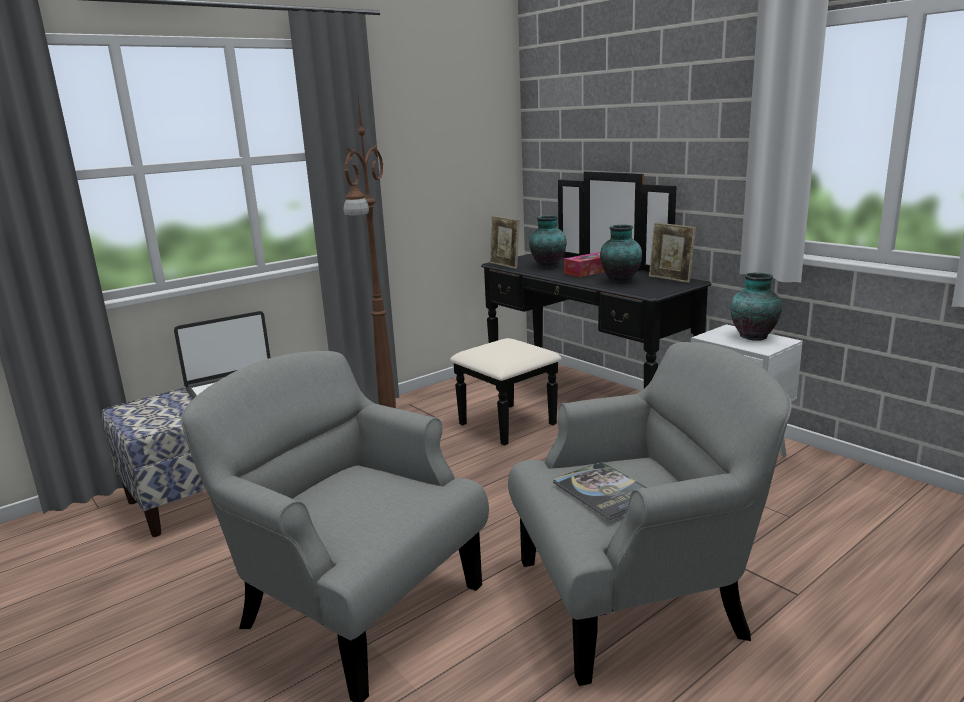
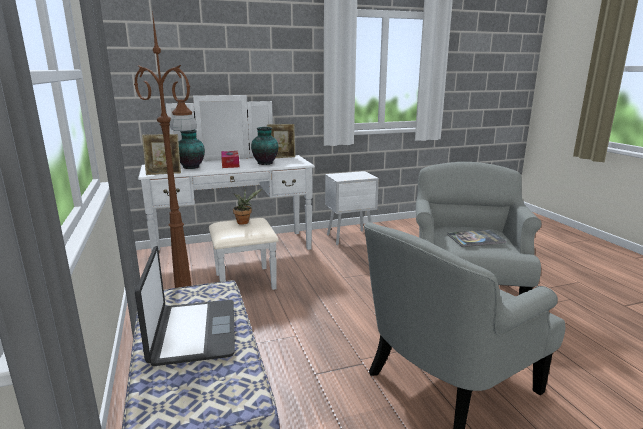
camera: 70 degrees left, 0 degrees up
black dresser [450,171,711,446] -> white dresser [138,95,315,290]
vase [731,273,782,341] -> none
none -> potted plant [233,188,263,225]

